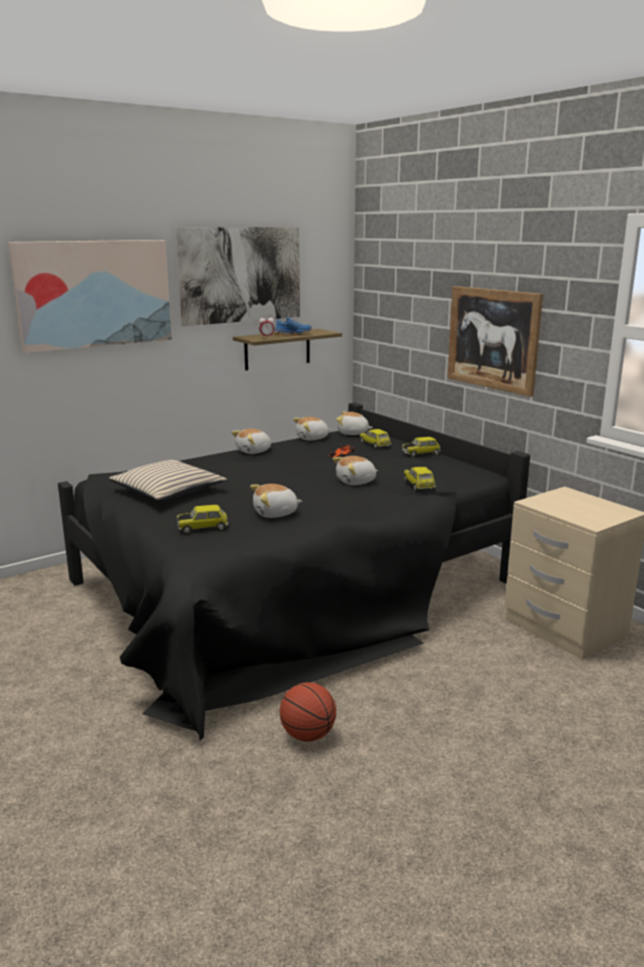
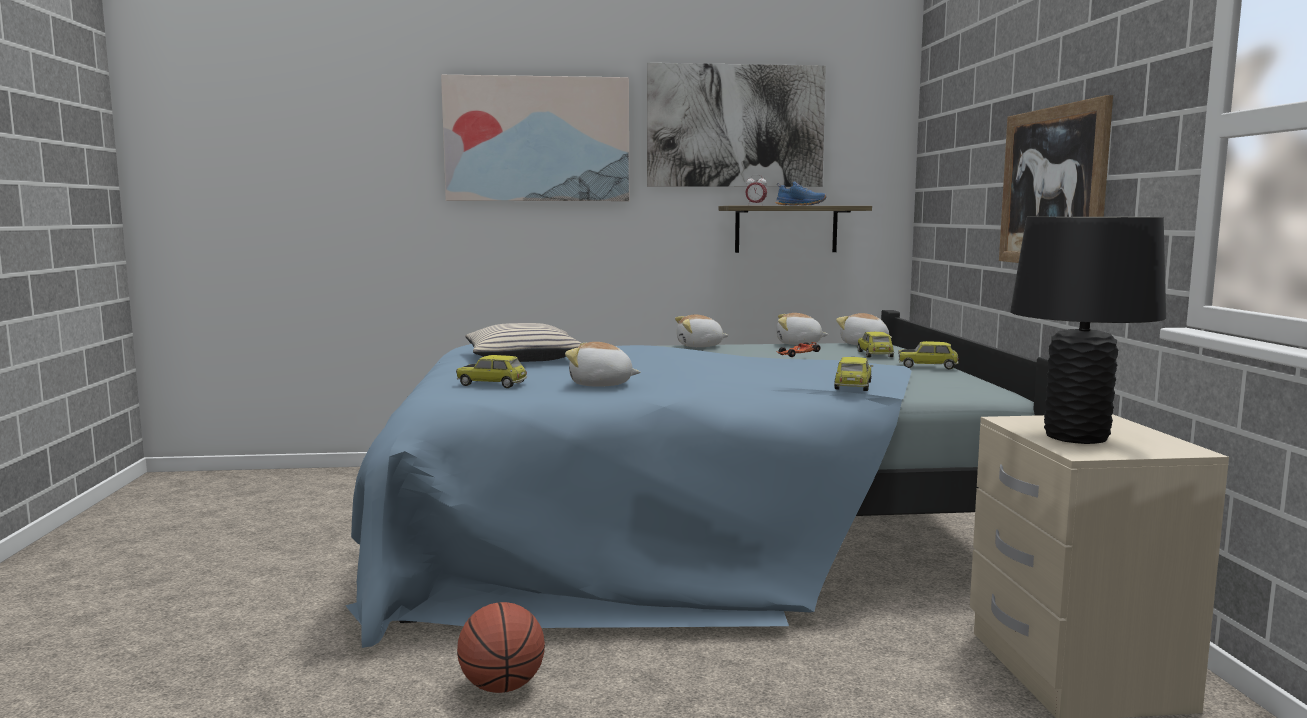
camera: 30 degrees right, 10 degrees down
black bed [58,403,530,740] -> blue bed [345,310,1049,648]
plush toy [332,456,378,485] -> none
none -> black table lamp [1010,217,1166,444]

